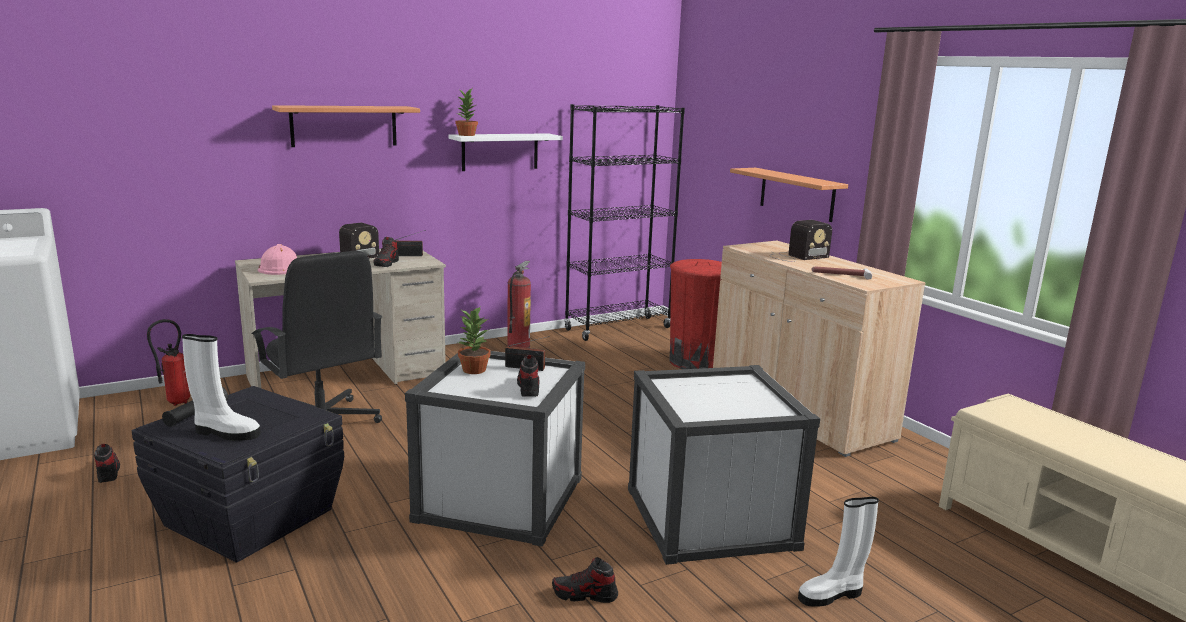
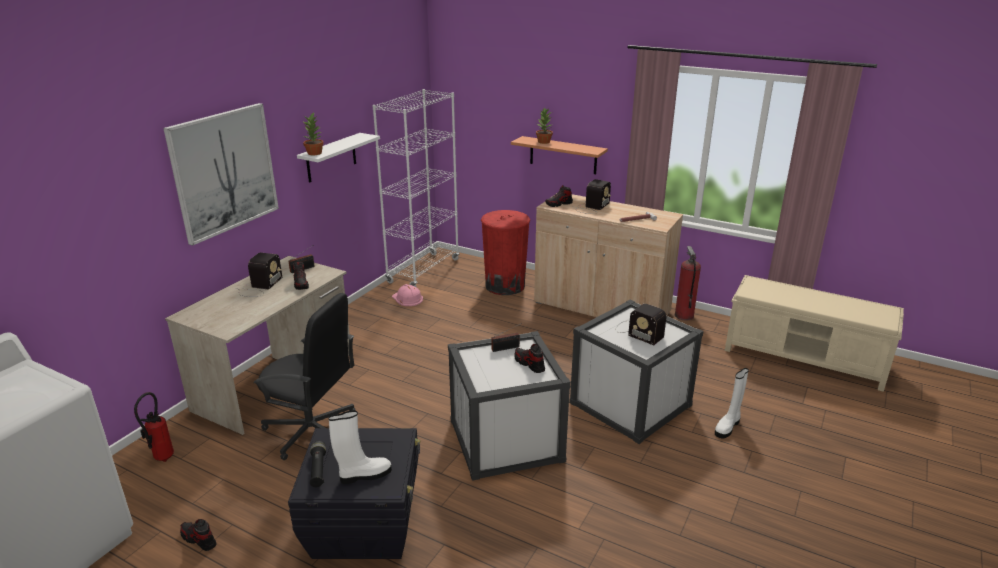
camera: 30 degrees left, 10 degrees up
pink hard hat [258,244,297,275] -> pink hard hat moved to [392,284,423,306]
shelf [272,105,420,147] -> picture [163,103,279,246]
potted plant [458,307,491,374] -> potted plant moved to [536,107,553,144]
fire extinguisher [507,261,531,348] -> fire extinguisher moved to [675,246,701,321]
shoe [552,557,618,603] -> shoe moved to [545,185,573,207]
black bookcase [564,104,685,341] -> white bookcase [372,89,459,287]
none -> radio [615,304,666,345]

